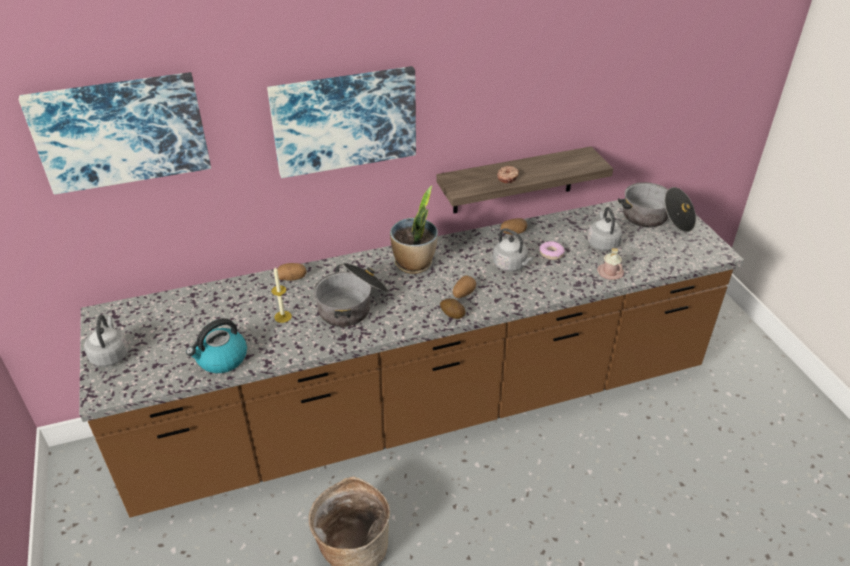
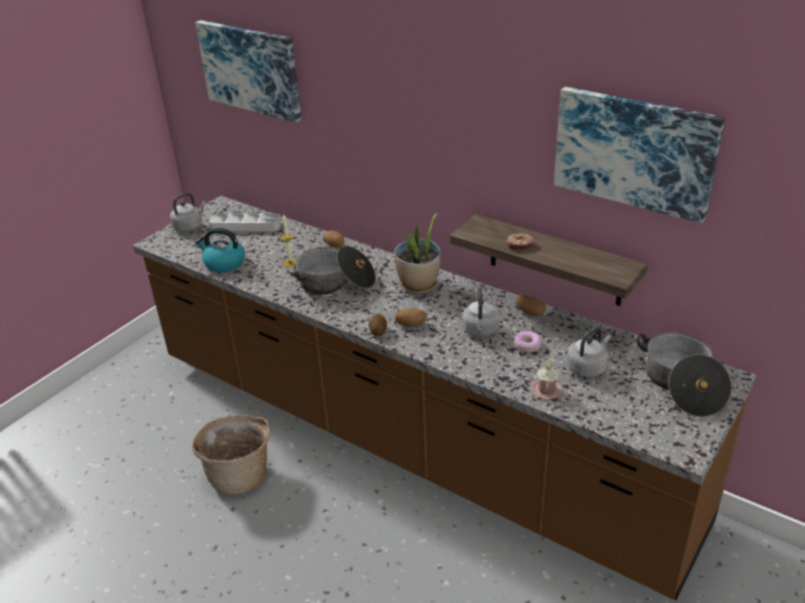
camera: 55 degrees right, 5 degrees down
picture [267,66,416,178] -> picture moved to [554,87,725,223]
none -> grey tray [209,213,281,231]

